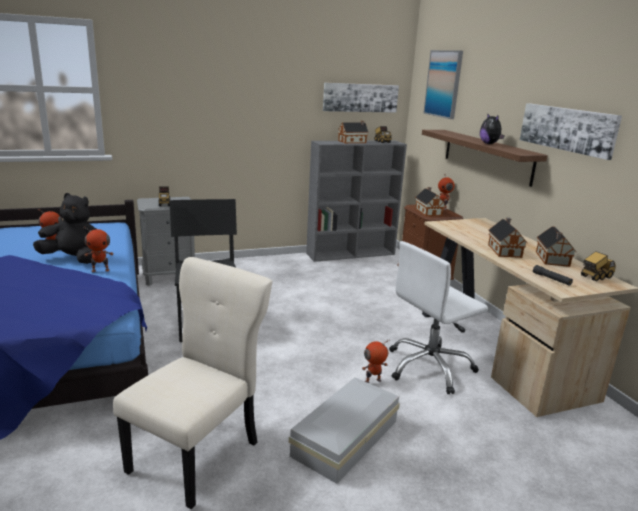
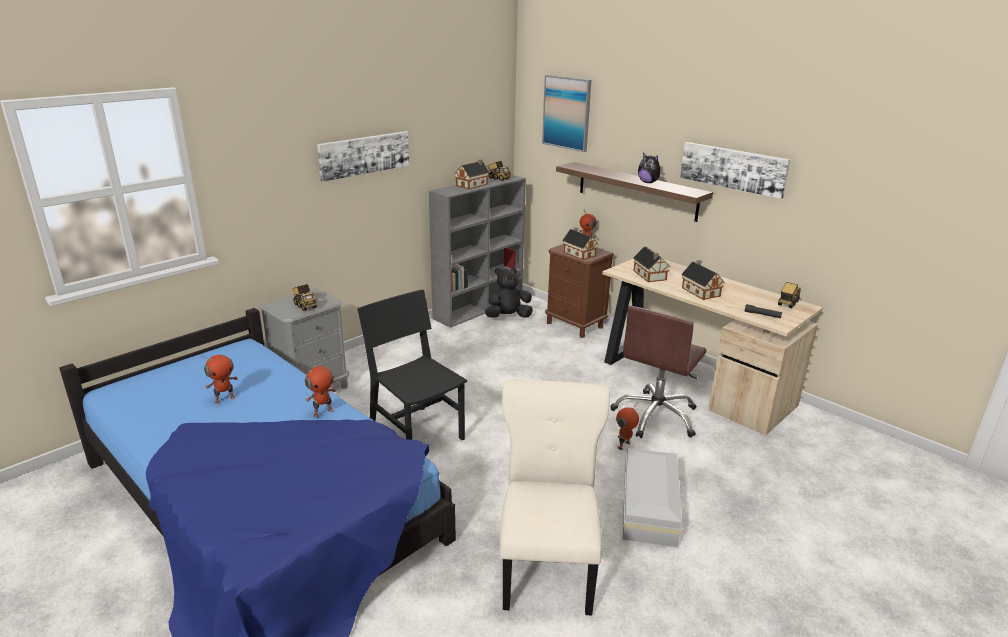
camera: 25 degrees left, 5 degrees up
black plush toy [33,193,96,264] -> black plush toy moved to [485,268,533,318]
picture [323,83,399,113] -> picture moved to [317,131,409,182]
white office chair [389,241,488,394] -> brown office chair [610,306,706,438]
toy house [536,226,575,267] -> toy house moved to [633,247,671,282]

